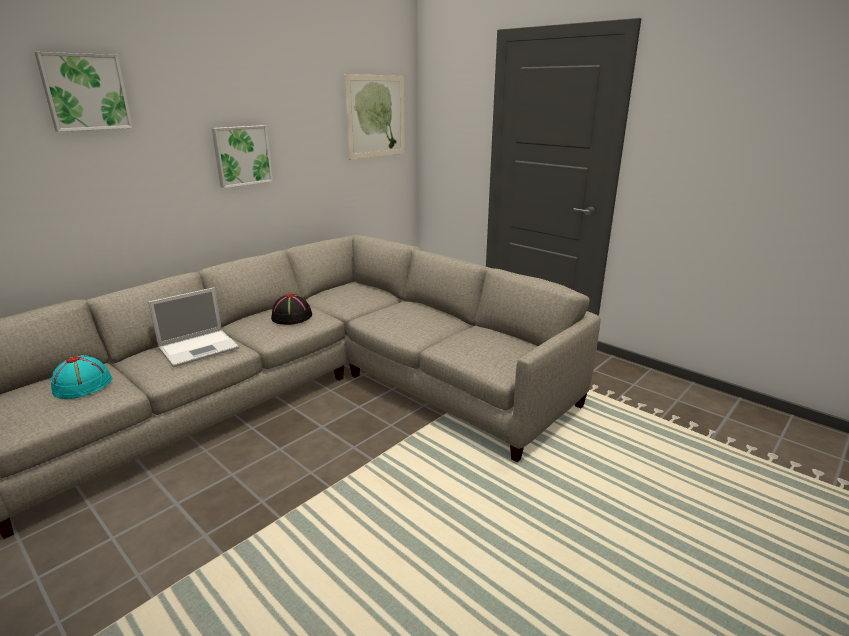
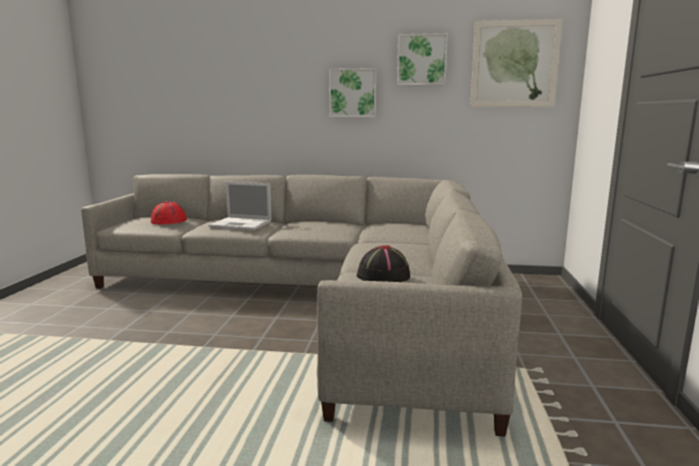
camera: 55 degrees right, 10 degrees down
picture [35,52,133,132] -> picture moved to [397,33,448,86]
turquoise hat [51,355,112,399] -> red hat [151,201,187,224]
black hat [271,294,312,325] -> black hat moved to [356,245,410,282]

